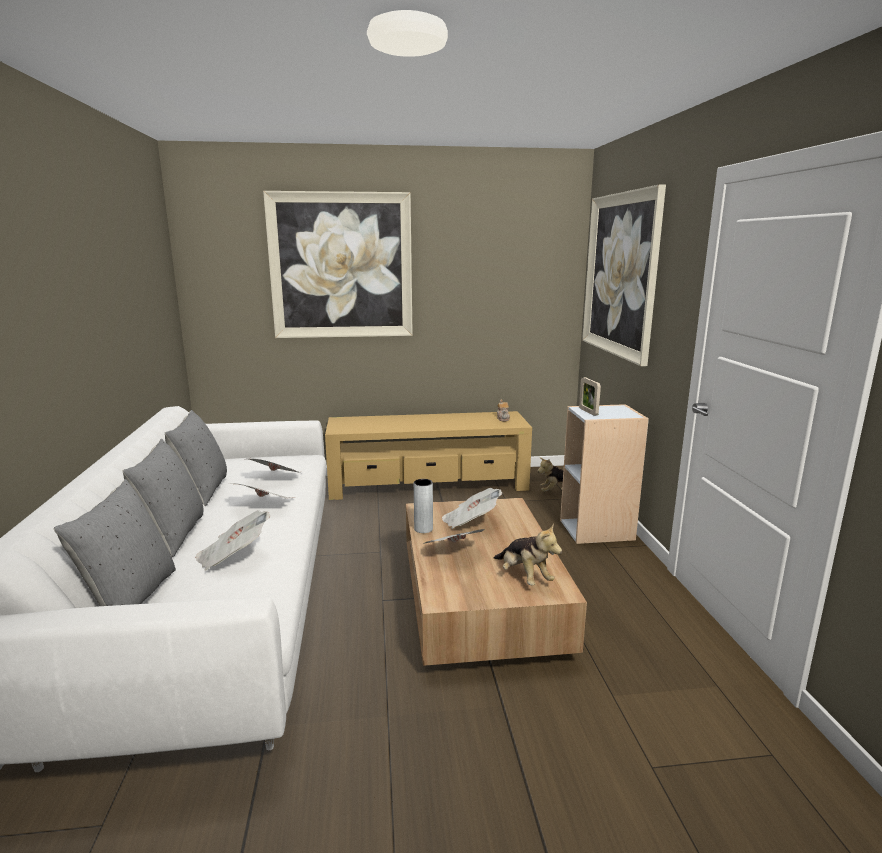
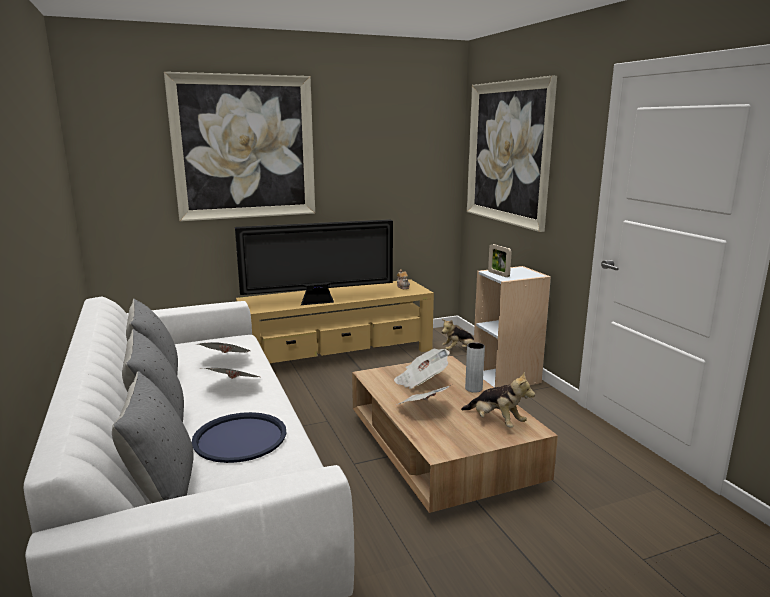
camera: 15 degrees left, 0 degrees up
newspaper [195,510,270,571] -> blue tray [192,412,287,463]
grey vase [414,479,433,533] -> grey vase moved to [465,342,485,393]
none -> television [235,219,393,305]

